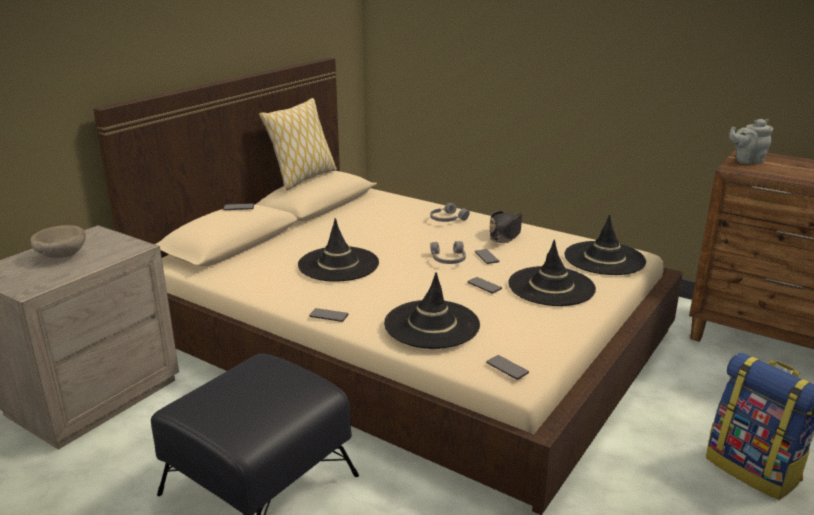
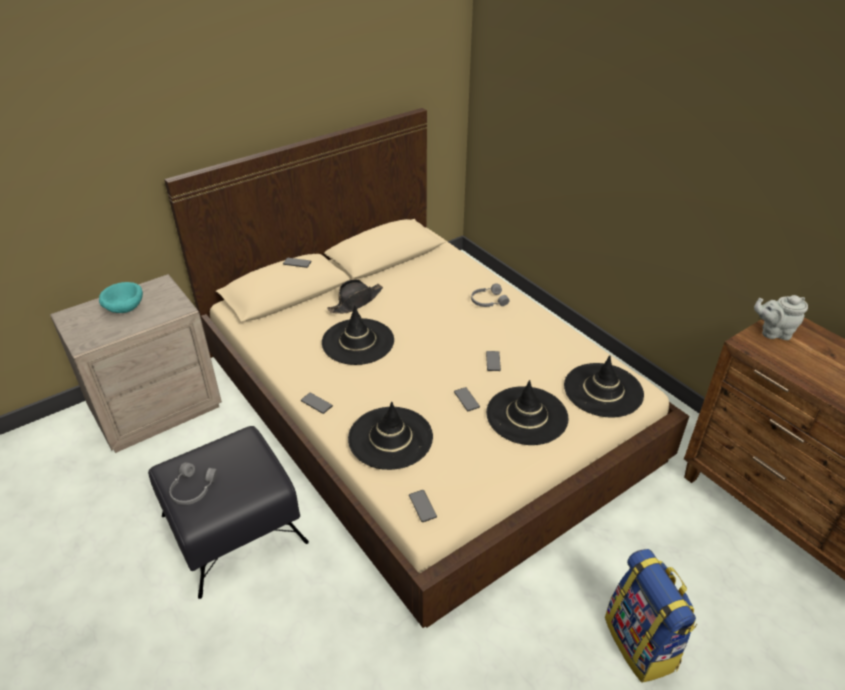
camera: 20 degrees right, 15 degrees up
beige bowl [30,225,86,258] -> turquoise bowl [99,282,143,313]
pillow [259,98,337,190] -> none
grey headphones [430,241,466,264] -> grey headphones moved to [169,462,217,505]
black hat [489,211,523,243] -> black hat moved to [327,279,383,314]

